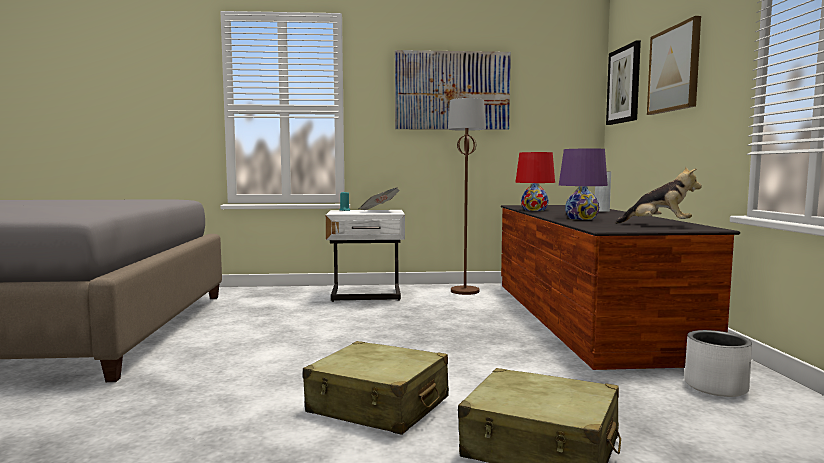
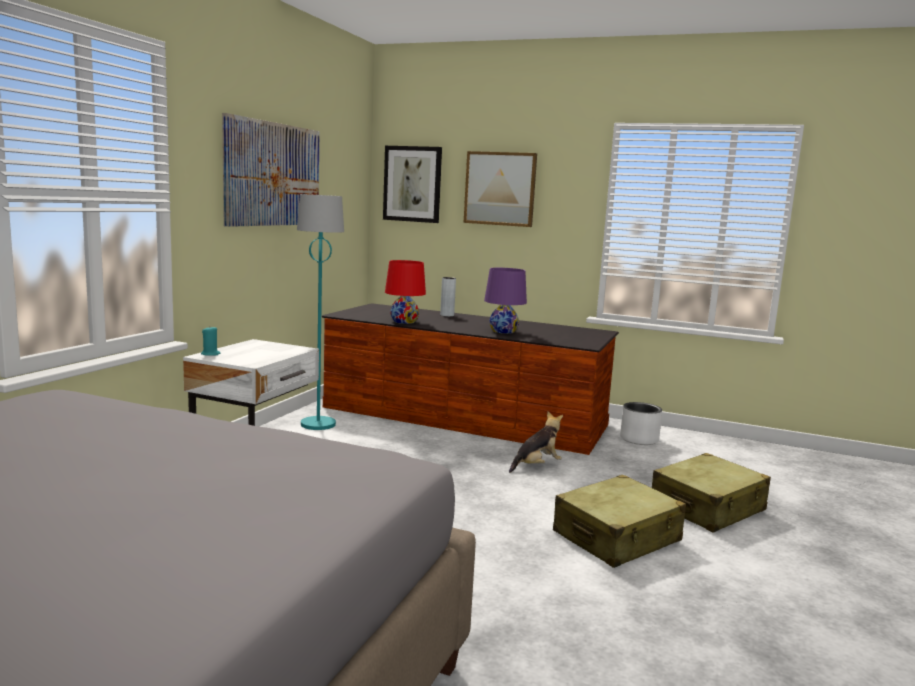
camera: 65 degrees left, 5 degrees up
newspaper [358,187,399,210] -> none
brown floor lamp [448,98,486,295] -> turquoise floor lamp [297,194,344,430]
plush toy [615,167,702,224] -> plush toy moved to [509,412,563,473]

